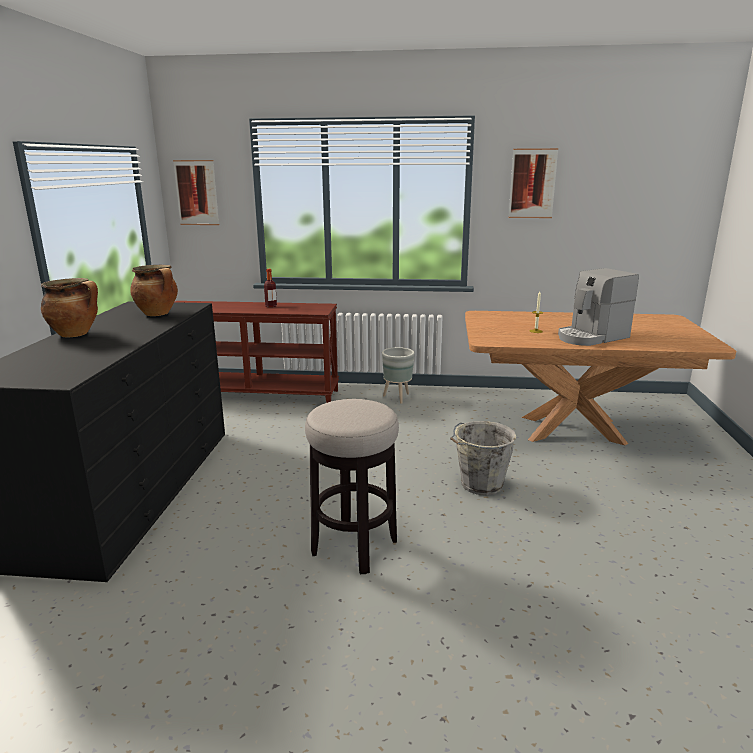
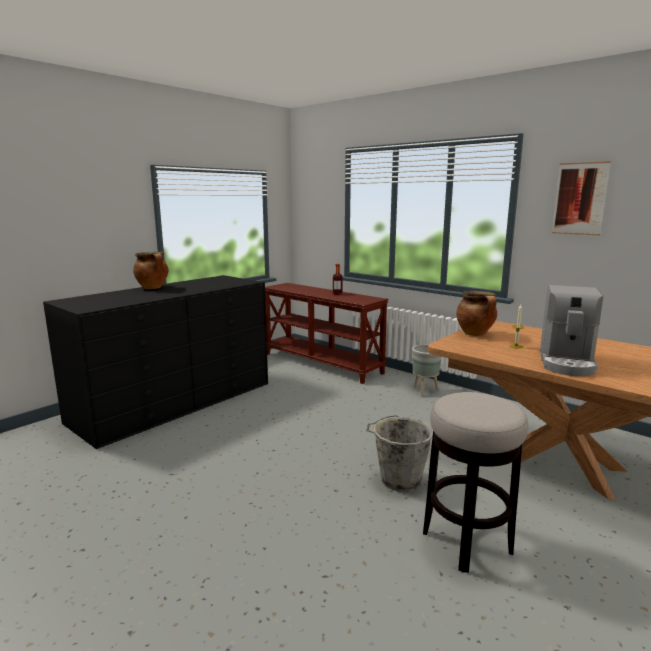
camera: 35 degrees right, 5 degrees down
cooking pot [131,265,178,316] -> cooking pot moved to [456,291,497,336]
picture [173,160,219,225] -> none
stool [305,399,399,575] -> stool moved to [423,392,528,573]
coffee machine [558,268,639,346] -> coffee machine turned 75 degrees counterclockwise [540,285,603,376]

